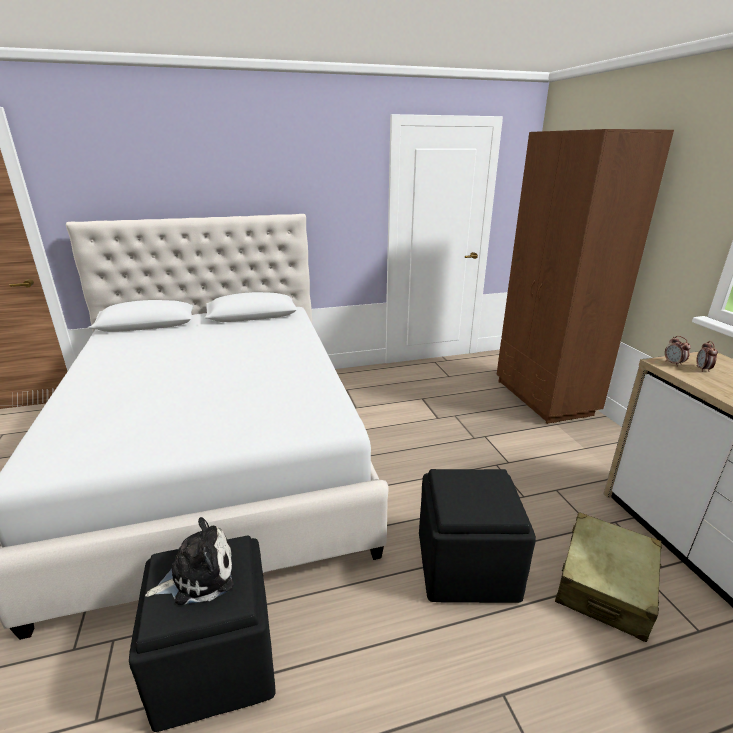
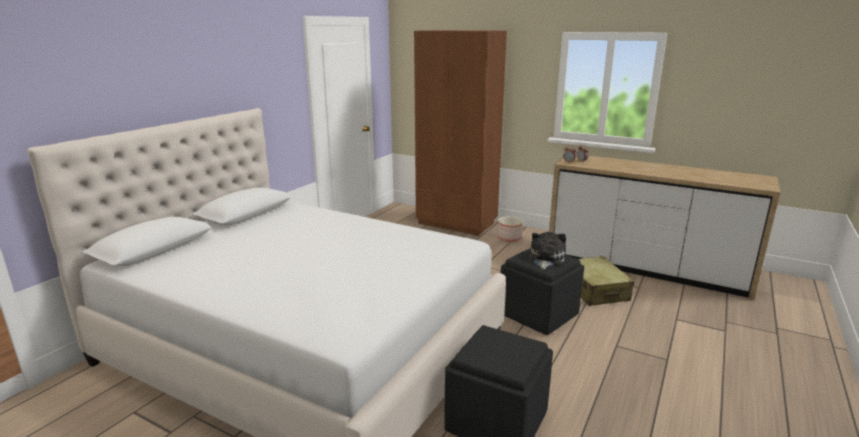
camera: 45 degrees left, 5 degrees down
plush toy [145,517,234,605] -> plush toy moved to [530,232,566,270]
none -> planter [497,217,523,242]

